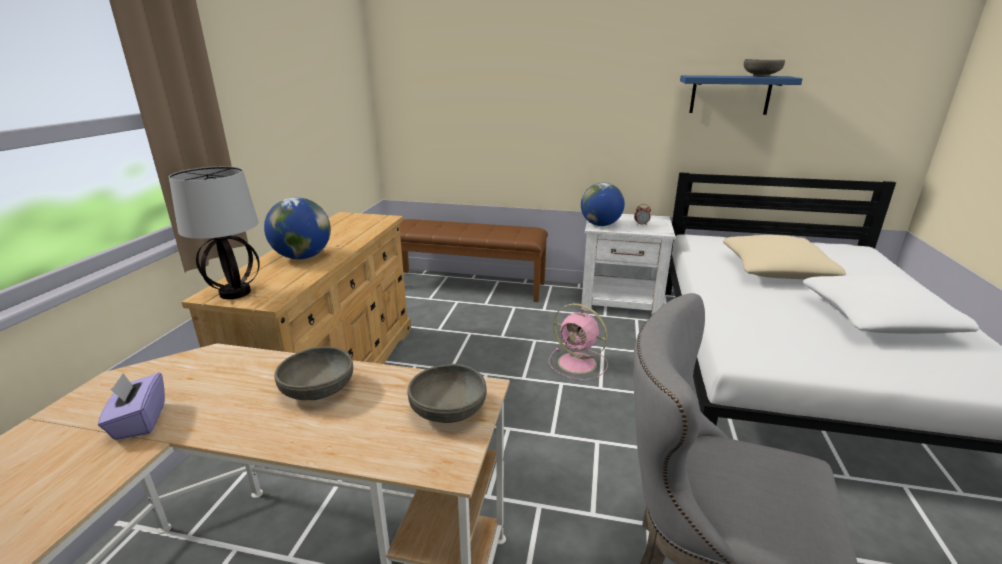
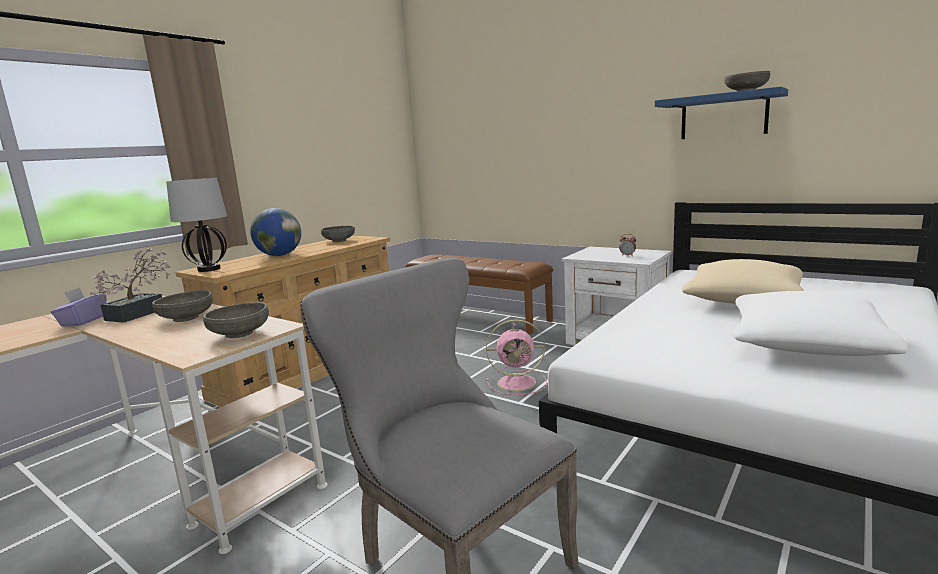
camera: 25 degrees right, 10 degrees down
pink fan [549,303,608,380] -> pink fan turned 60 degrees counterclockwise [486,319,547,395]
globe [581,183,625,226] -> none
none -> potted plant [90,248,170,323]
none -> grey bowl [321,226,355,242]

